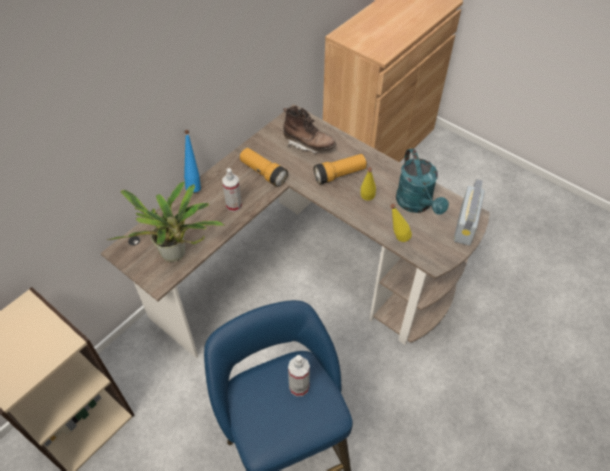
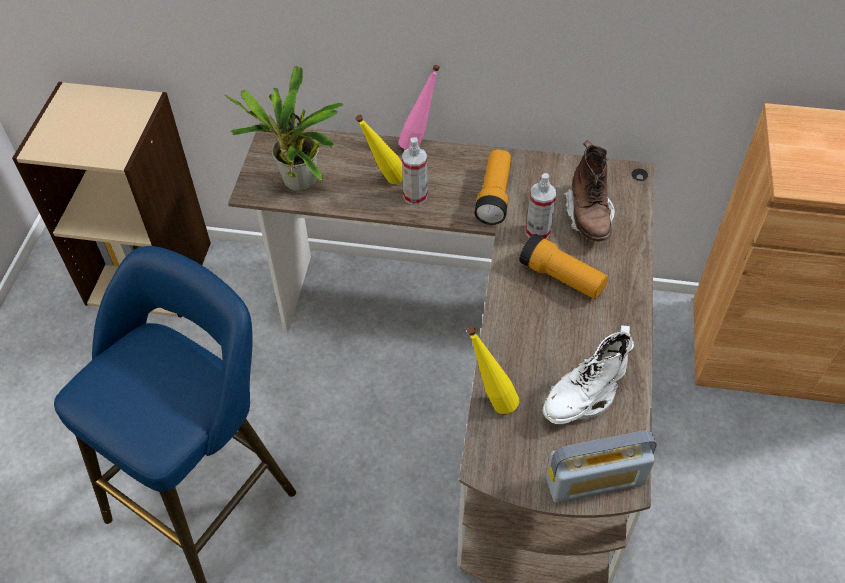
camera: 60 degrees right, 0 degrees up
blue bottle [184,130,201,193] -> pink bottle [398,65,440,150]
spray bottle [288,355,310,397] -> spray bottle moved to [526,173,556,239]
yellow bottle [361,167,376,201] -> yellow bottle moved to [355,115,403,184]
turquoise watering can [396,148,449,214] -> white boot [543,326,634,424]

